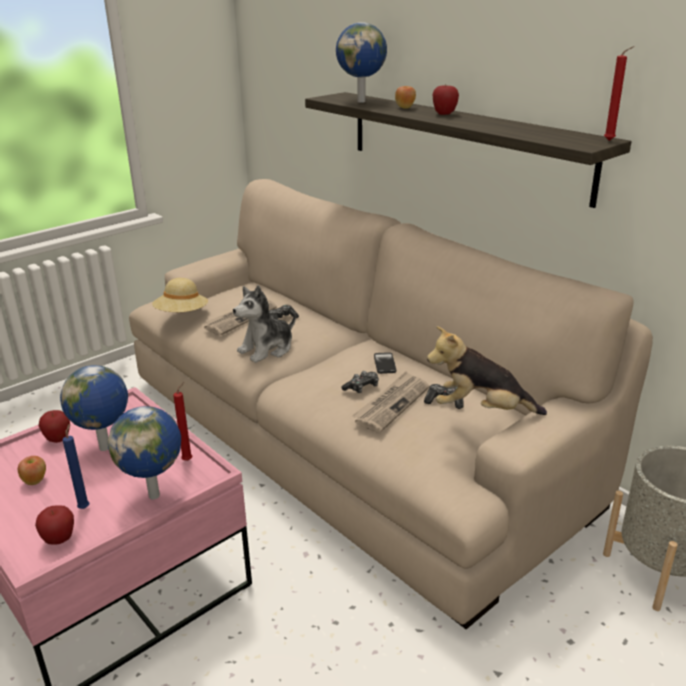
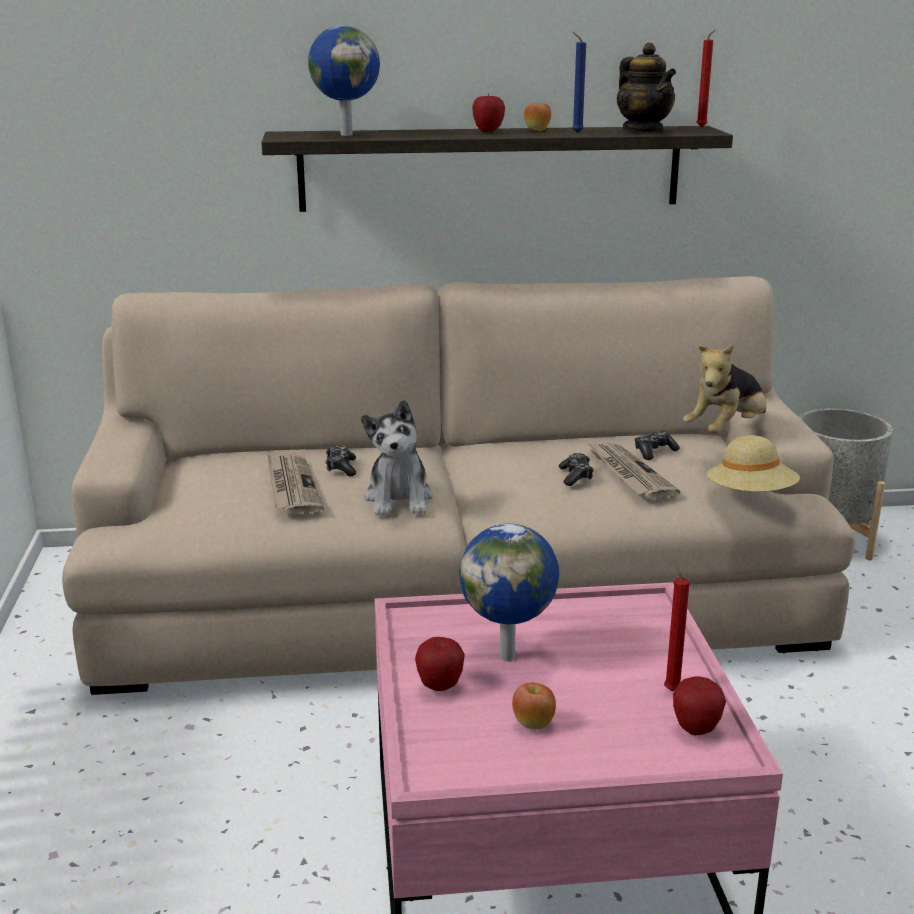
camera: 55 degrees left, 5 degrees down
blue candle [63,424,89,509] -> blue candle moved to [572,32,586,133]
globe [108,406,181,499] -> none
beige hat [152,278,208,312] -> beige hat moved to [707,435,800,492]
red candle [173,382,192,461] -> red candle moved to [664,561,690,691]
phone [374,352,396,374] -> none
apple [395,86,416,109] -> apple moved to [524,103,551,131]
none -> teapot [617,43,676,133]

